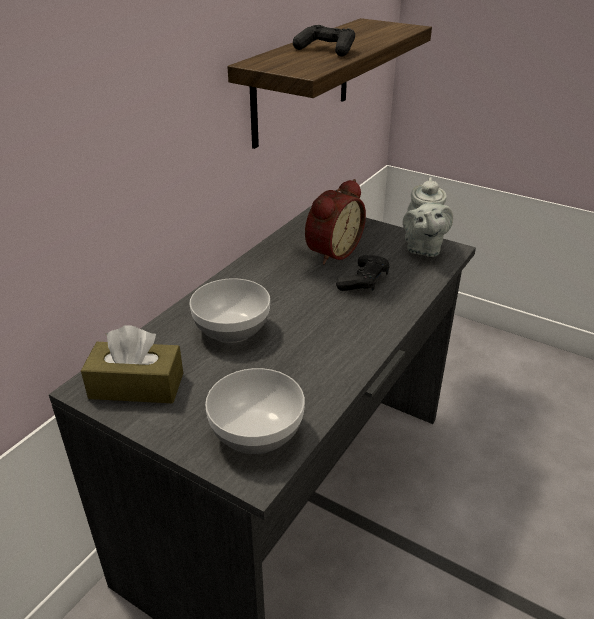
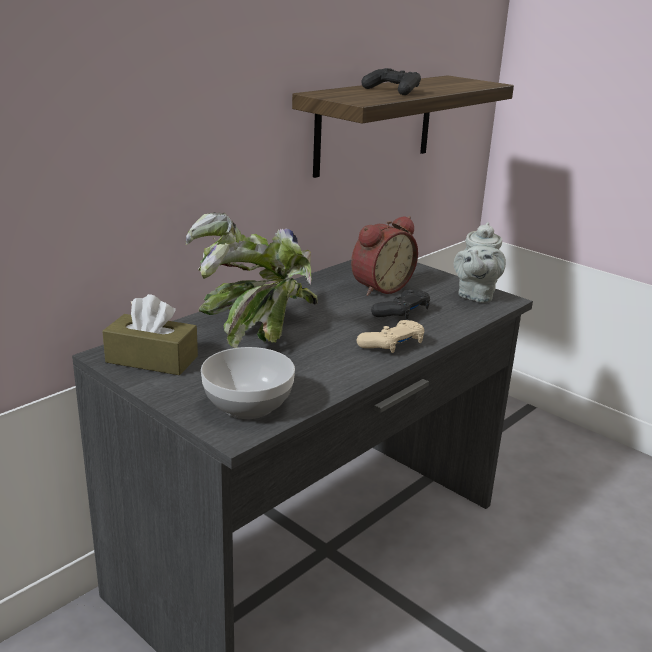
camera: 10 degrees right, 10 degrees down
bowl [189,278,270,343] -> potted plant [186,212,318,348]
none -> beige game controller [357,320,424,353]

